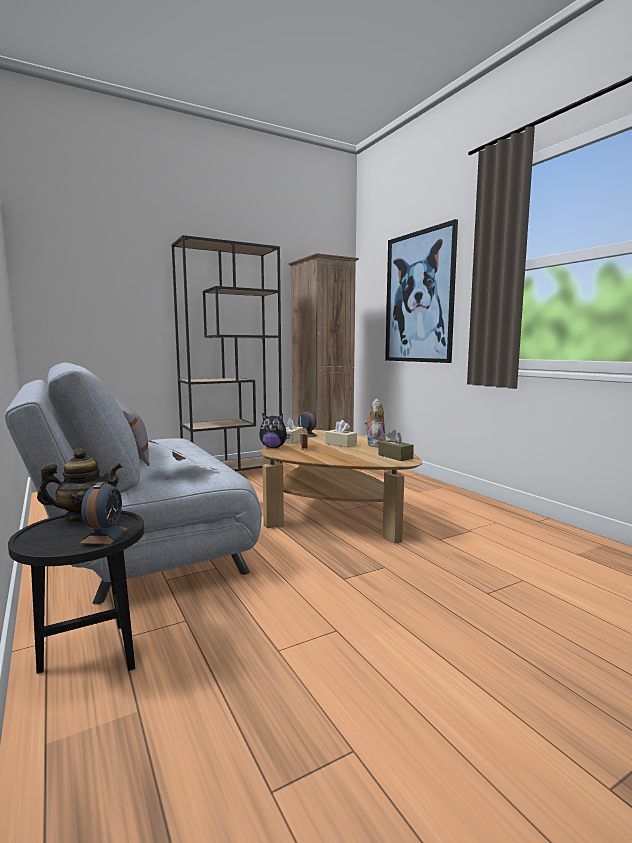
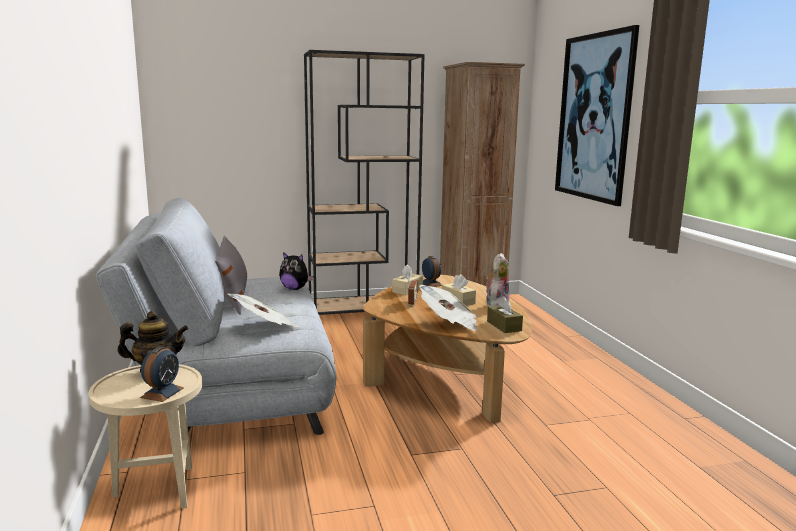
camera: 15 degrees right, 5 degrees up
black side table [8,510,144,674] -> beige side table [89,364,202,509]
plush toy [259,413,291,448] -> plush toy moved to [279,252,313,290]
none -> newspaper [419,285,477,331]

